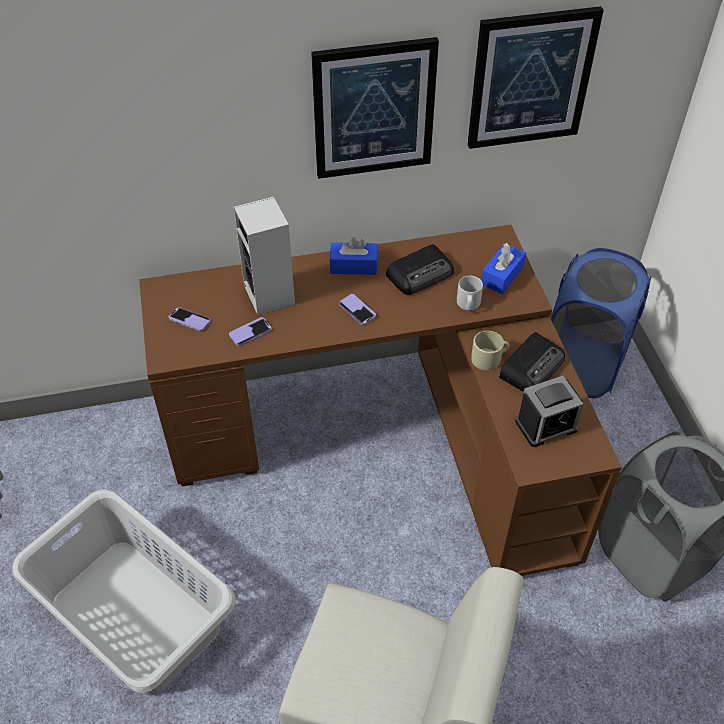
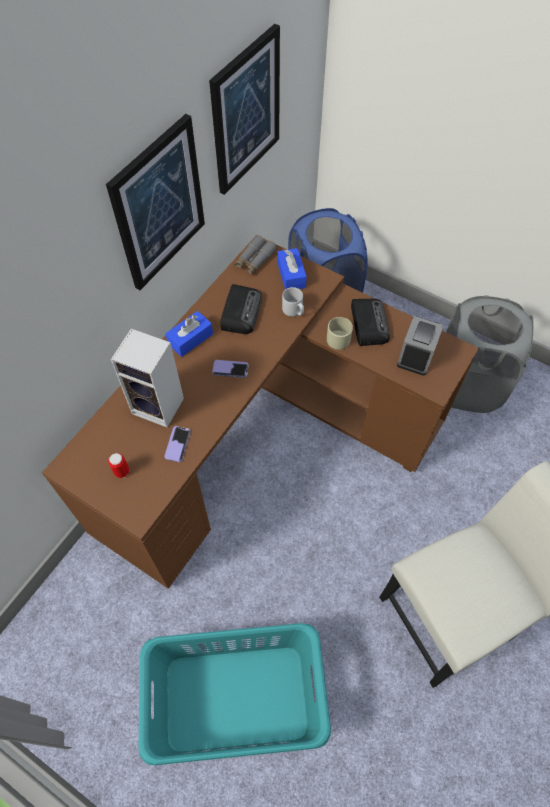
camera: 45 degrees left, 10 degrees up
grey laundry basket [12,489,236,696] -> turquoise laundry basket [139,623,331,765]
phone [168,307,211,331] -> can [108,453,129,478]
none -> grey binoculars [234,235,277,274]

